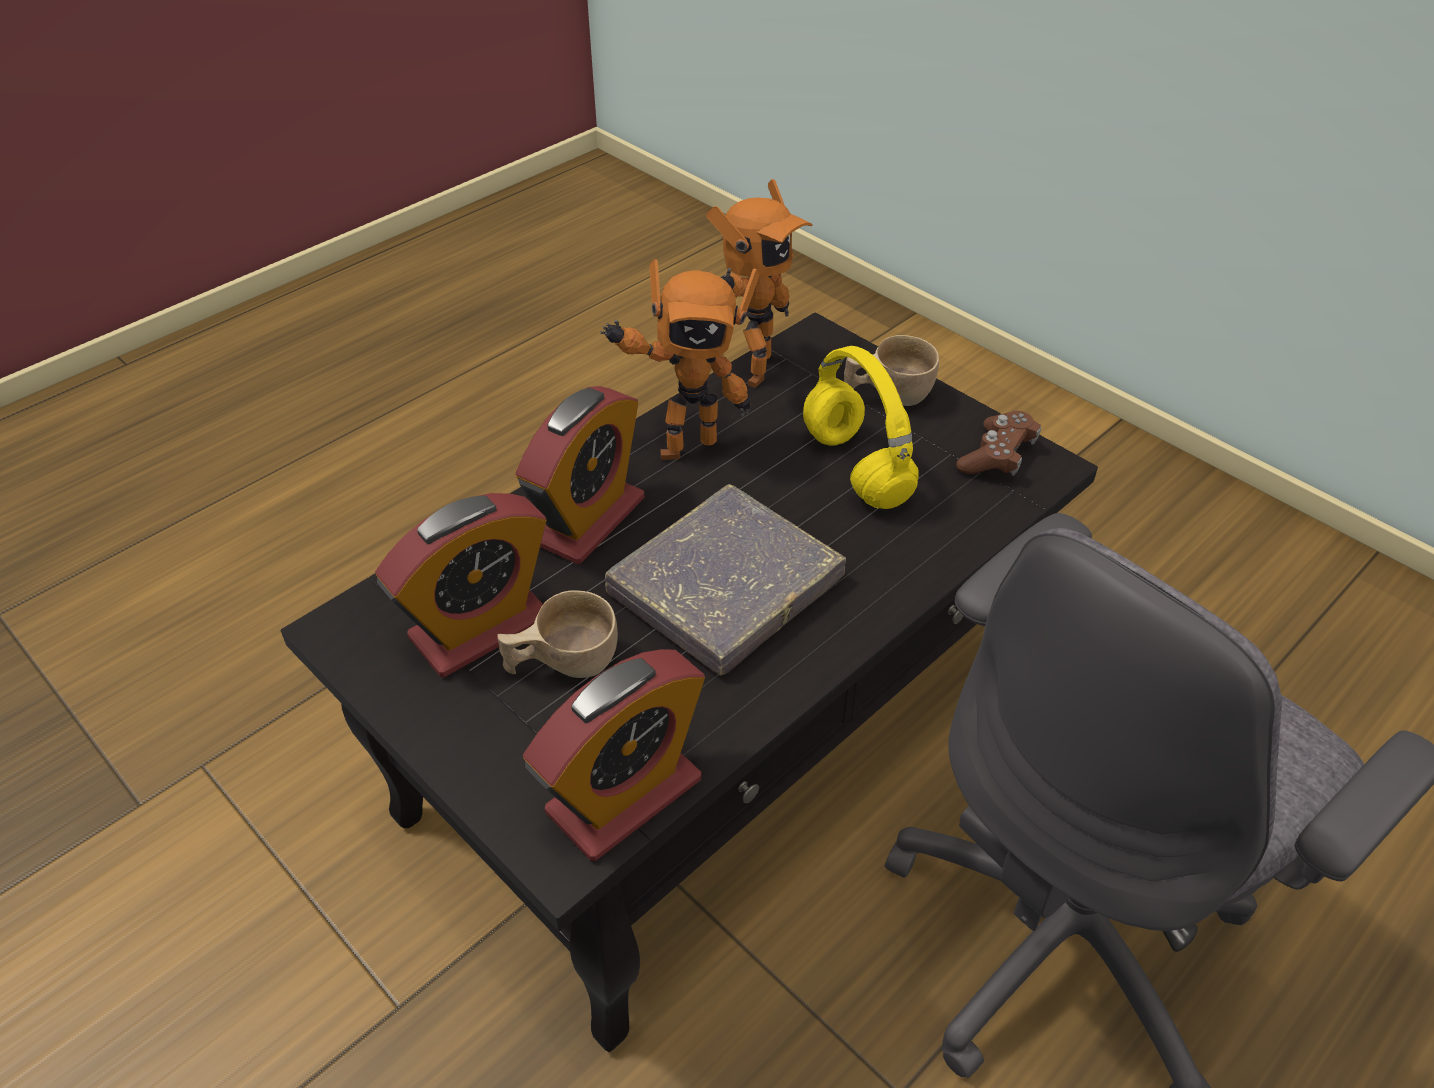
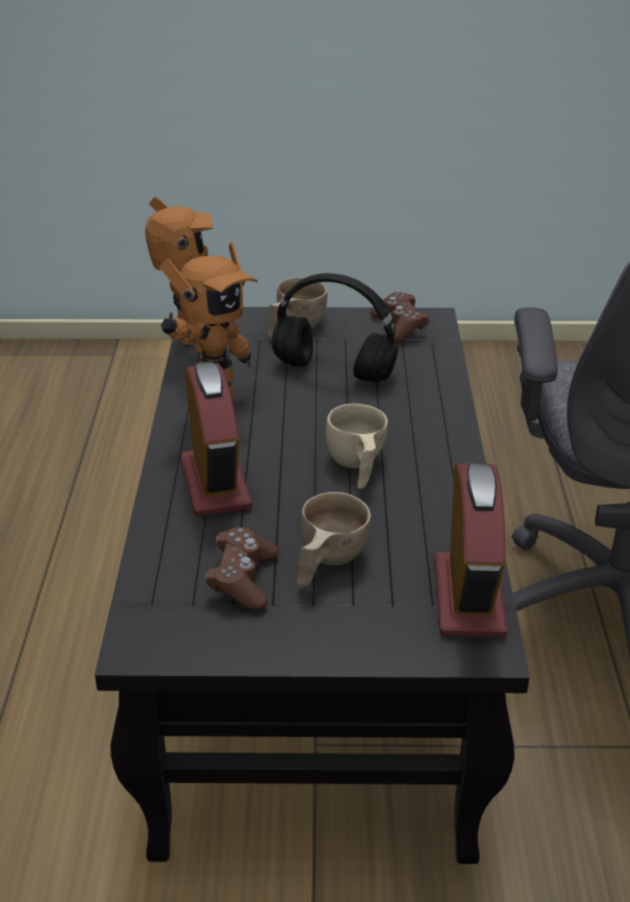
camera: 45 degrees left, 10 degrees down
alarm clock [375,493,546,677] -> brown game controller [205,527,278,610]
grey book [605,484,846,676] -> beige cup [326,404,388,489]
yellow headphones [803,346,919,509] -> black headphones [272,273,398,383]

